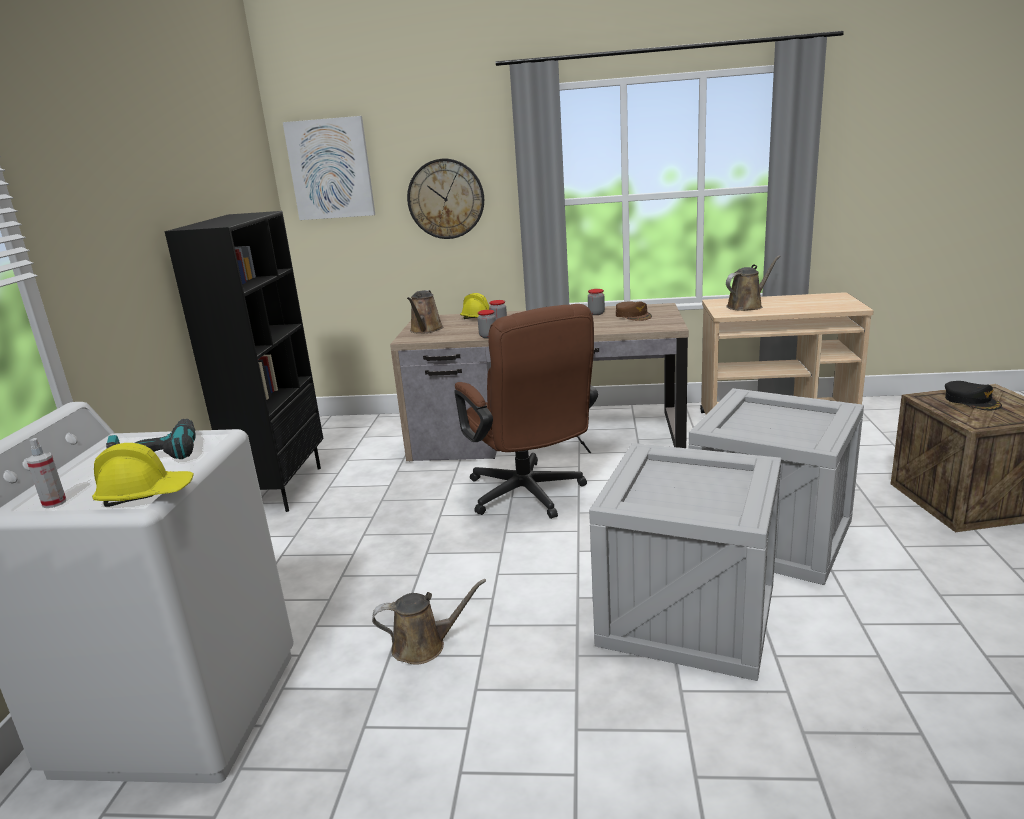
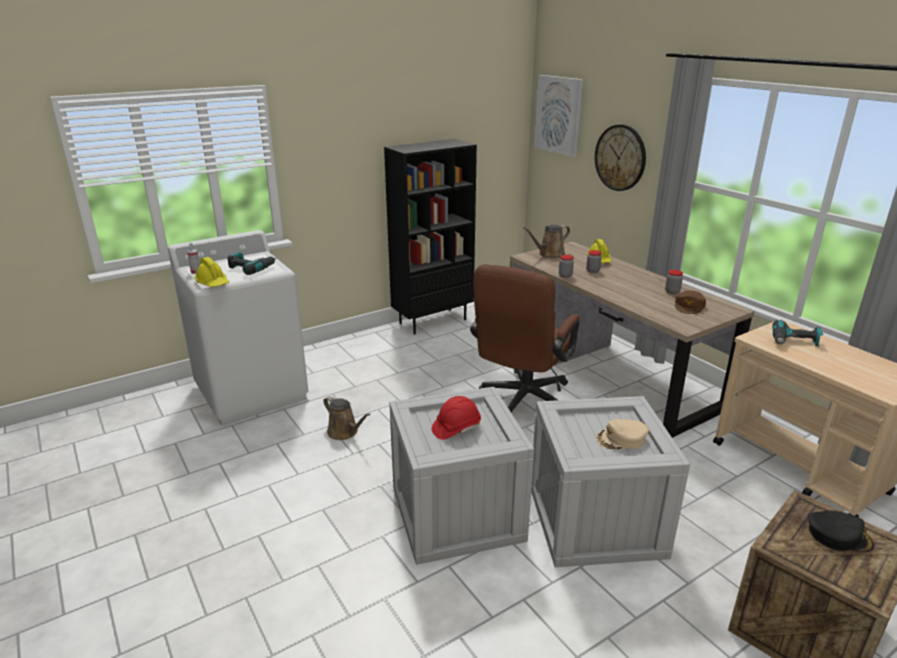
camera: 50 degrees right, 5 degrees up
brown watering can [726,255,780,311] -> power drill [772,320,823,347]
black cap [945,381,1002,410] -> black cap turned 105 degrees counterclockwise [808,511,874,552]
none -> red hard hat [431,396,481,440]
none -> beige cap [596,419,649,450]

